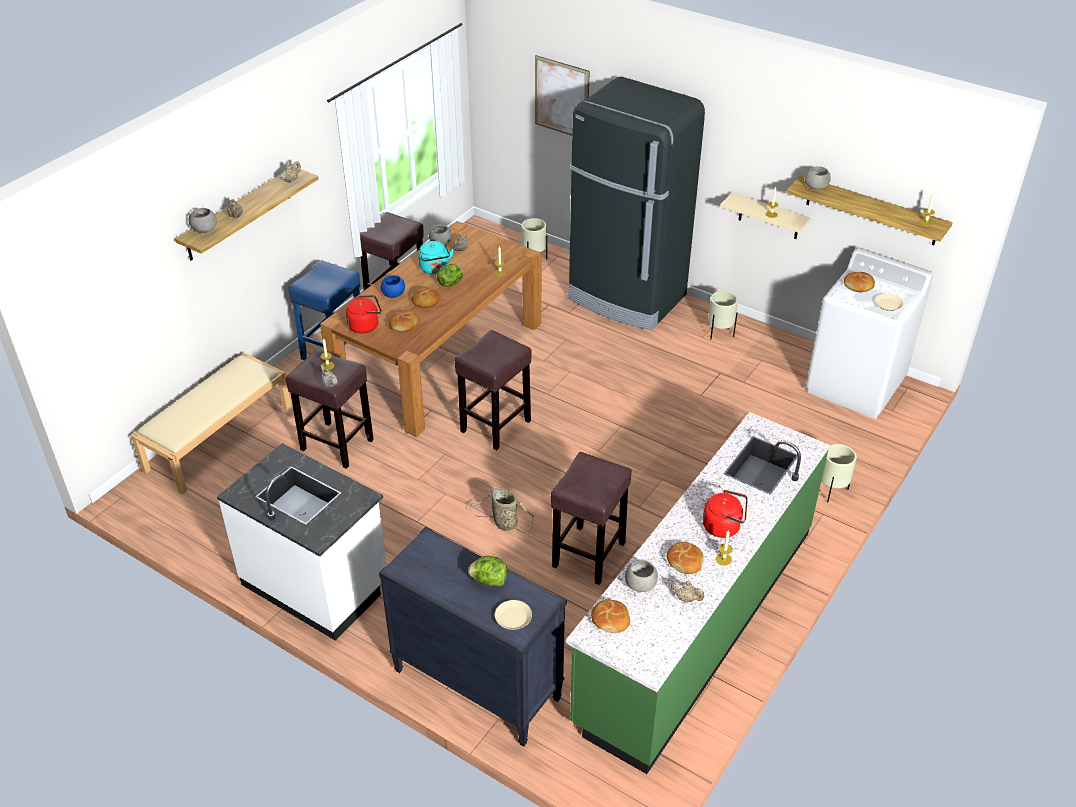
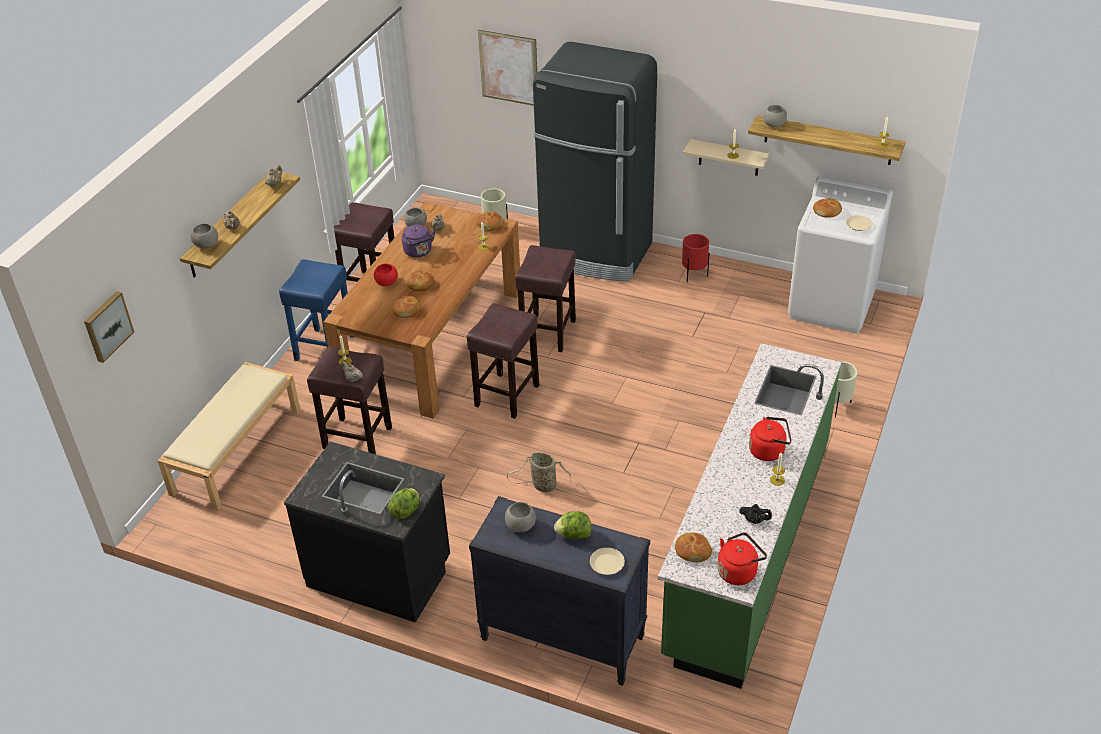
camera: 10 degrees left, 0 degrees up
white counter [217,443,387,641] -> black counter [284,442,450,623]
red kettle [346,295,381,333] -> red kettle moved to [717,532,767,585]
blue bowl [381,275,405,298] -> red bowl [374,263,398,286]
turquoise kettle [418,241,454,274] -> purple kettle [402,225,435,257]
lettuce [437,264,463,287] -> lettuce moved to [388,488,420,519]
brown stool [551,452,632,585] -> brown stool moved to [515,245,576,352]
grey bowl [625,560,658,592] -> grey bowl moved to [505,502,536,532]
bread [667,542,704,574] -> bread moved to [476,212,503,231]
beige teapot [671,581,704,603] -> black teapot [739,504,772,524]
beige planter [708,291,738,339] -> red planter [682,234,710,282]
none -> picture [84,291,134,363]

